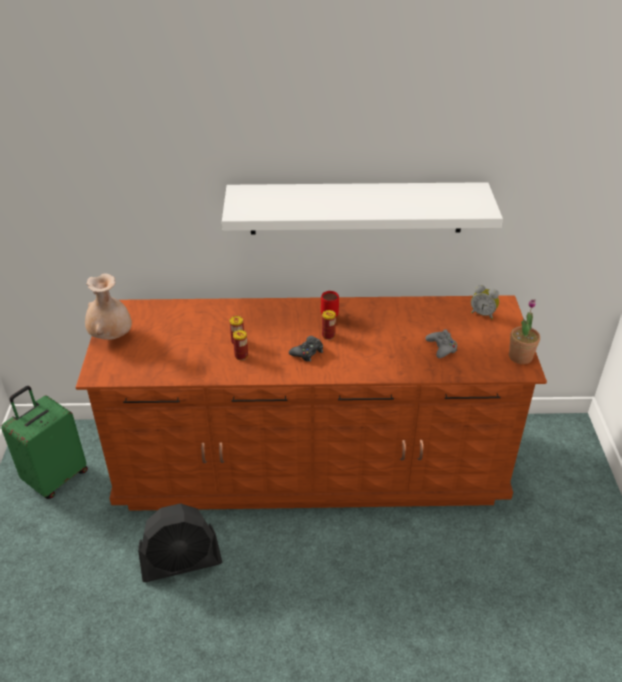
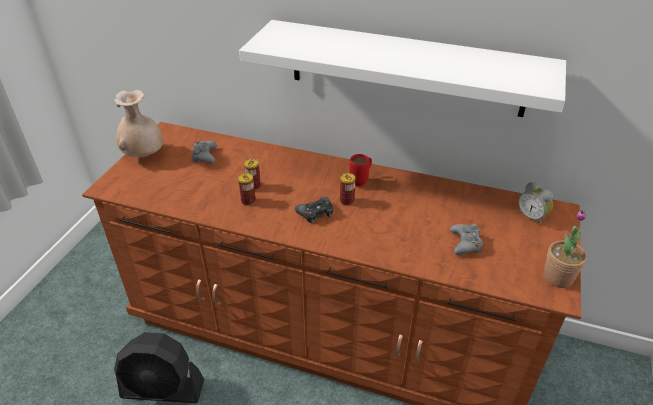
camera: 20 degrees right, 0 degrees up
green suitcase [1,386,88,499] -> none
none -> grey game controller [192,141,217,163]

